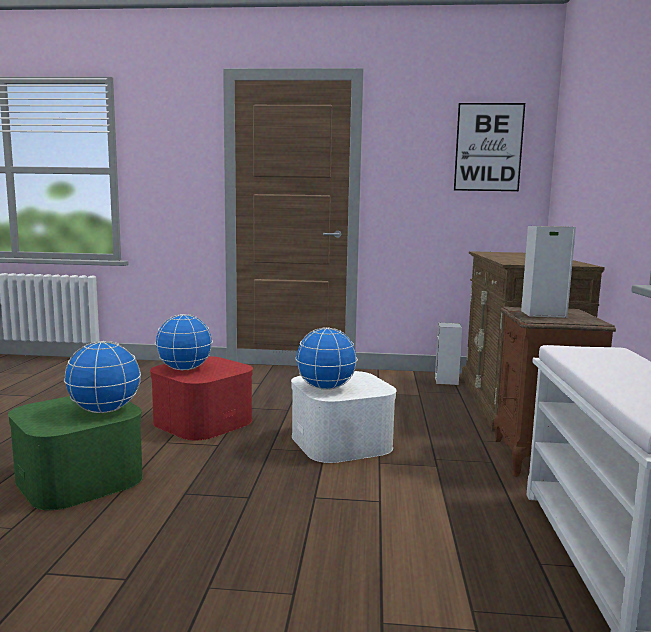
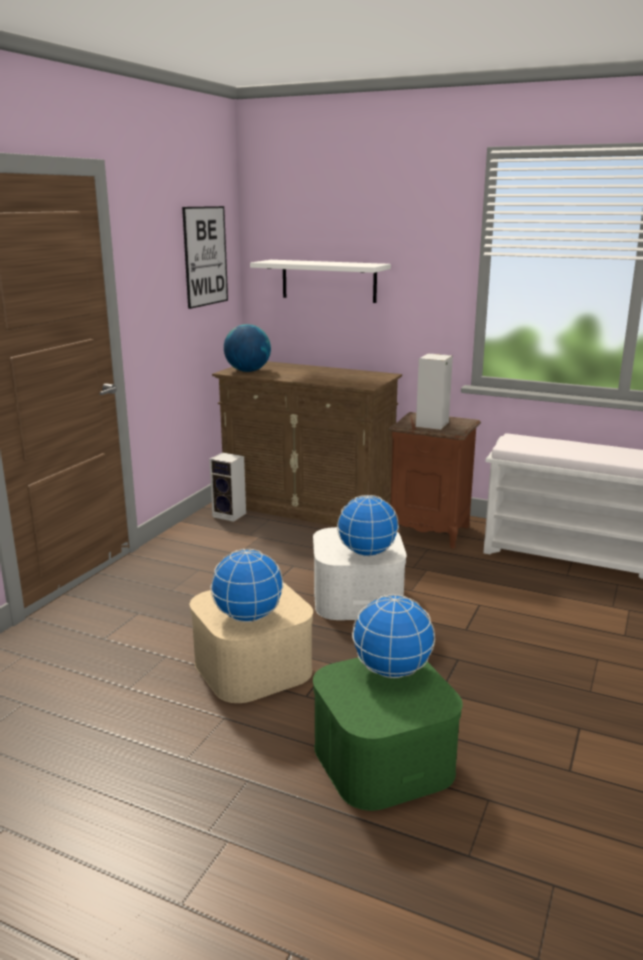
camera: 70 degrees left, 10 degrees up
red storage box [150,356,253,440] -> beige storage box [190,583,313,703]
none -> globe [224,324,271,372]
none -> white shelf [250,260,391,303]

